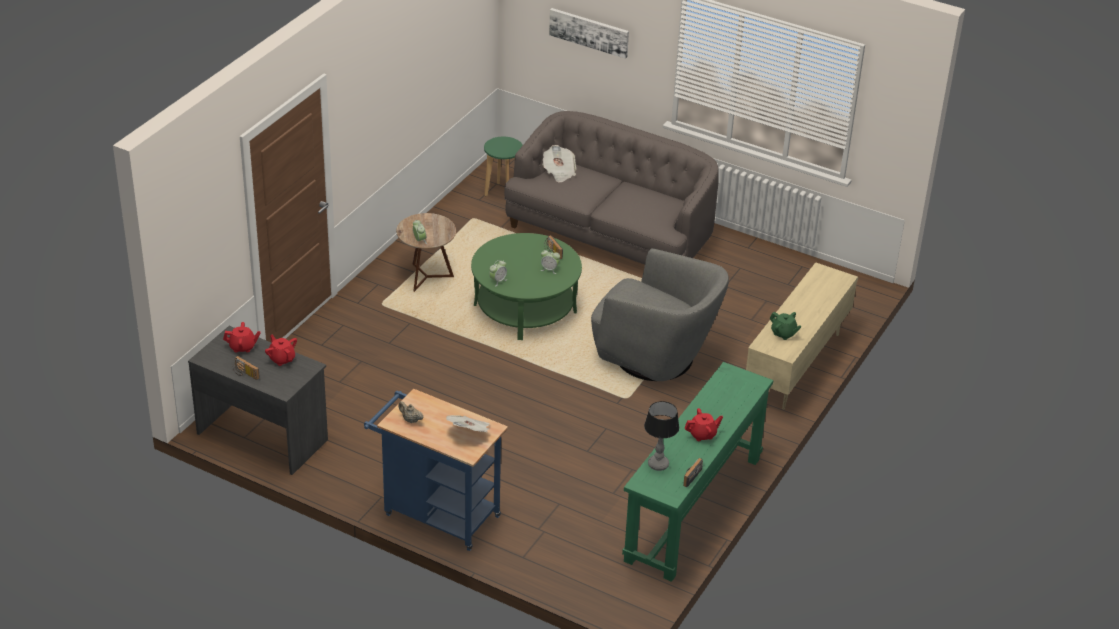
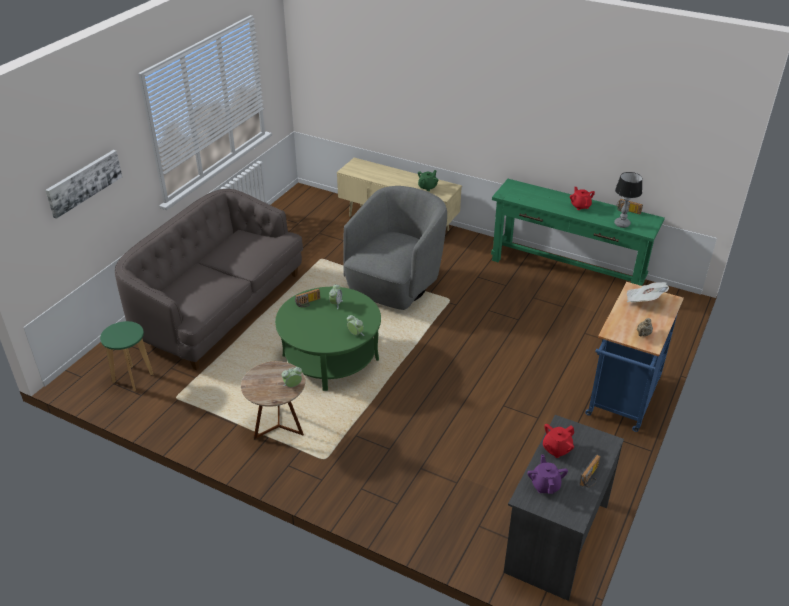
camera: 90 degrees left, 0 degrees up
red teapot [223,322,261,352] -> purple teapot [527,454,568,494]
newspaper [543,145,576,183] -> none

